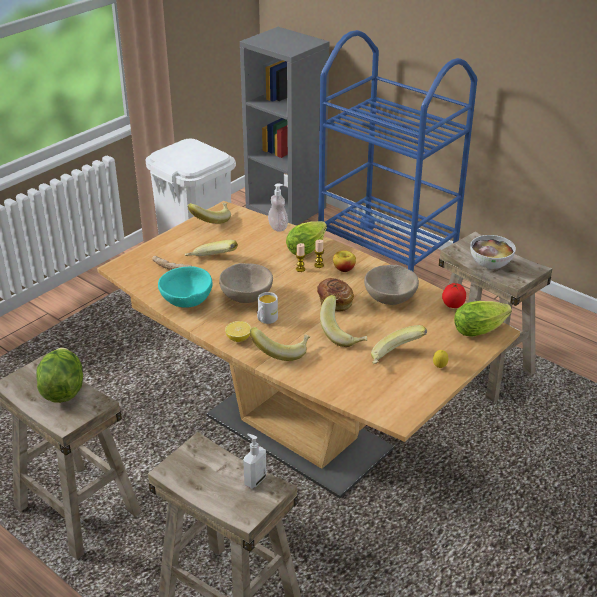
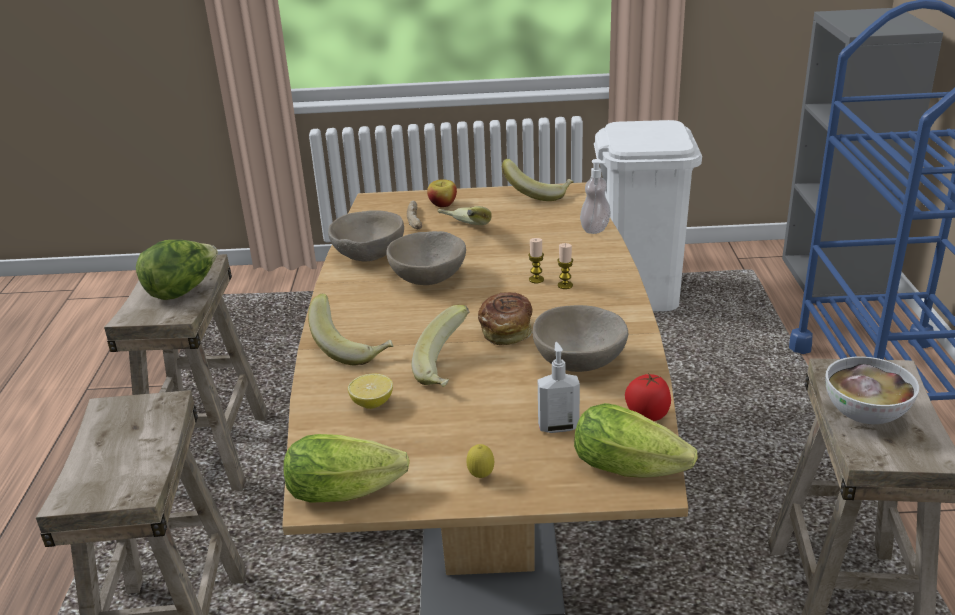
camera: 50 degrees right, 5 degrees down
turquoise bowl [158,266,213,308] -> beige bowl [328,210,404,261]
lemon [225,321,251,342] -> lemon moved to [348,374,393,409]
soap dispenser [243,434,267,489] -> soap dispenser moved to [538,342,580,433]
white mug [257,292,278,324] -> none
lettuce [286,221,327,255] -> lettuce moved to [283,434,410,502]
apple [333,250,356,272] -> apple moved to [427,179,457,207]
banana [371,325,427,364] -> none

